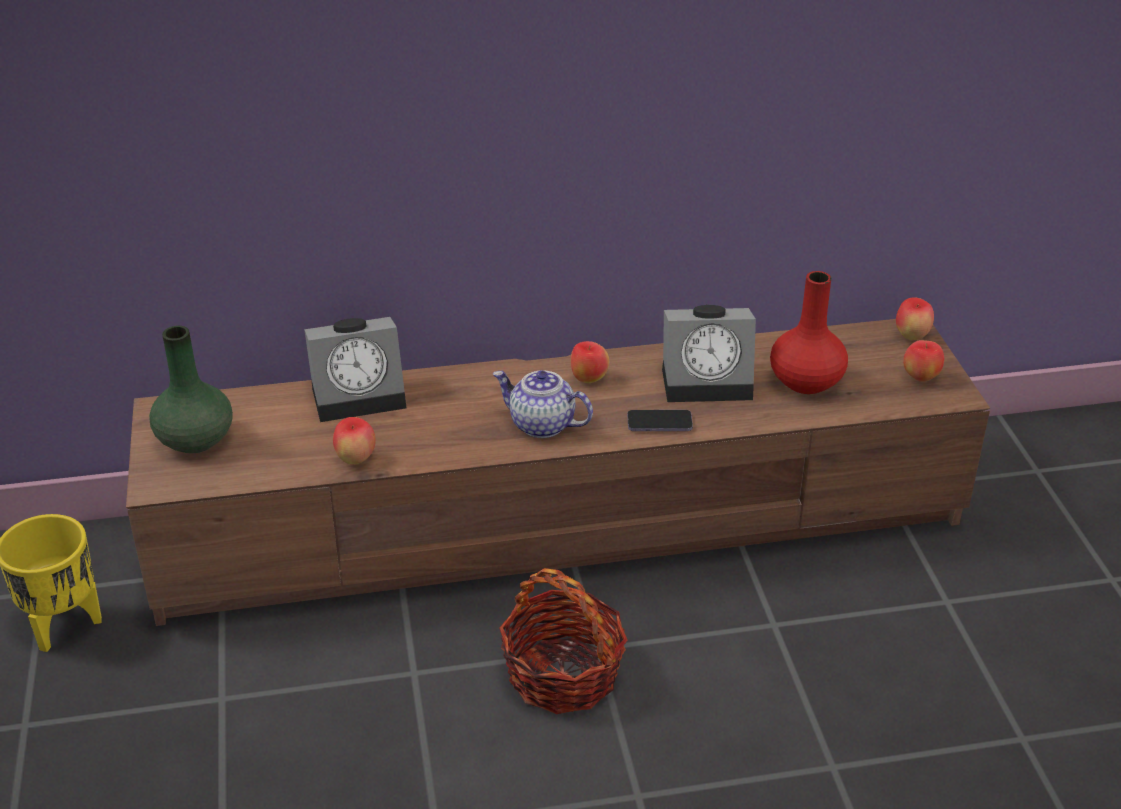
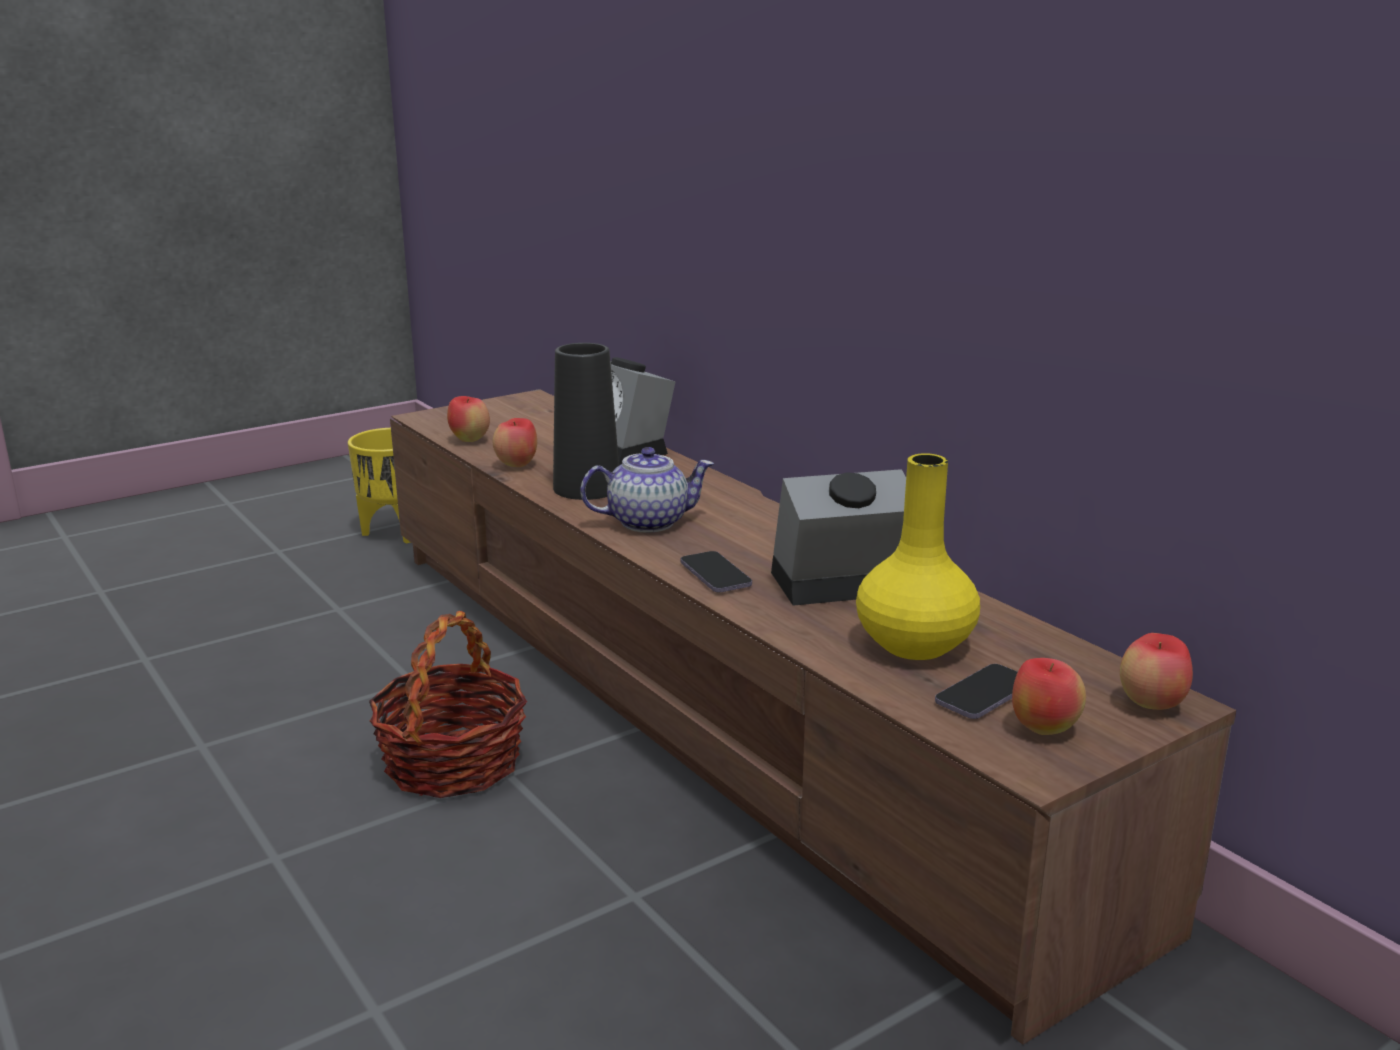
camera: 65 degrees right, 15 degrees down
green vase [149,326,233,453] -> none
teapot [493,370,593,438] -> teapot turned 75 degrees clockwise [580,447,714,533]
apple [571,341,609,384] -> apple moved to [447,396,490,442]
alarm clock [662,305,756,402] -> alarm clock turned 105 degrees clockwise [771,469,906,606]
red vase [770,271,848,394] -> yellow vase [856,453,980,660]
none -> black vase [553,343,619,500]
none -> phone [935,664,1018,719]

